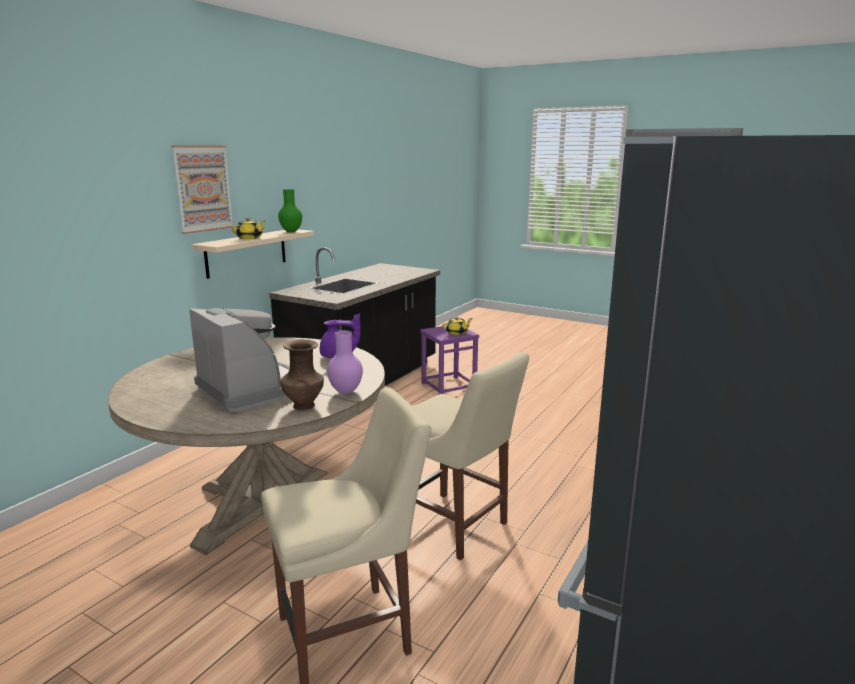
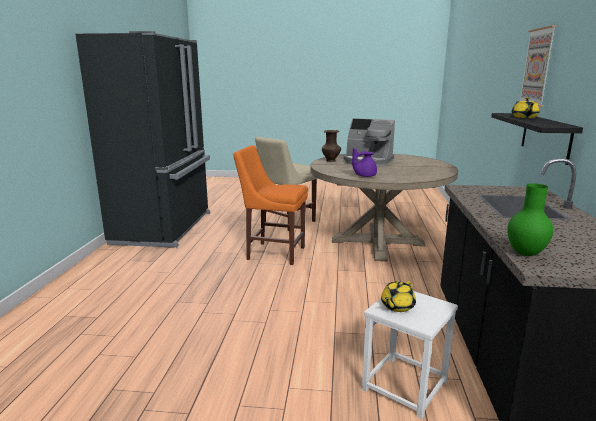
camera: 155 degrees right, 0 degrees up
beige shelf [191,229,314,279] -> black shelf [491,113,583,165]
green vase [278,189,302,232] -> green vase moved to [507,183,553,256]
purple vase [327,330,363,394] -> none
beige chair [413,352,529,560] -> orange chair [233,145,308,265]
purple stool [420,326,479,394] -> white stool [362,291,458,419]

